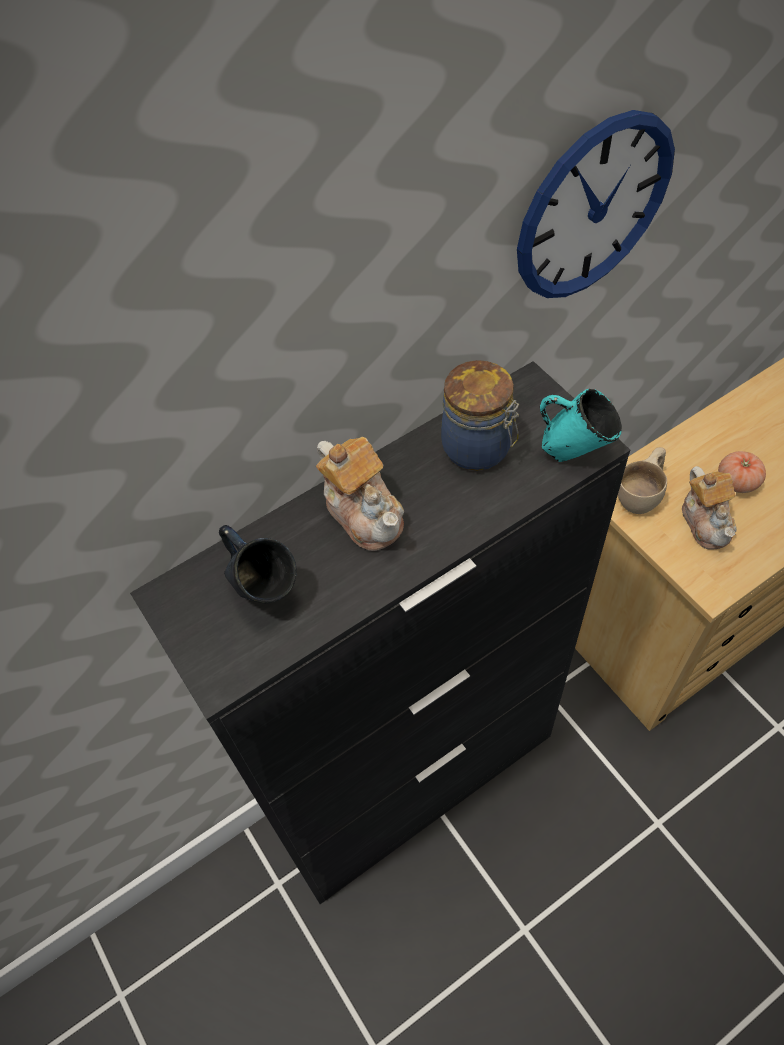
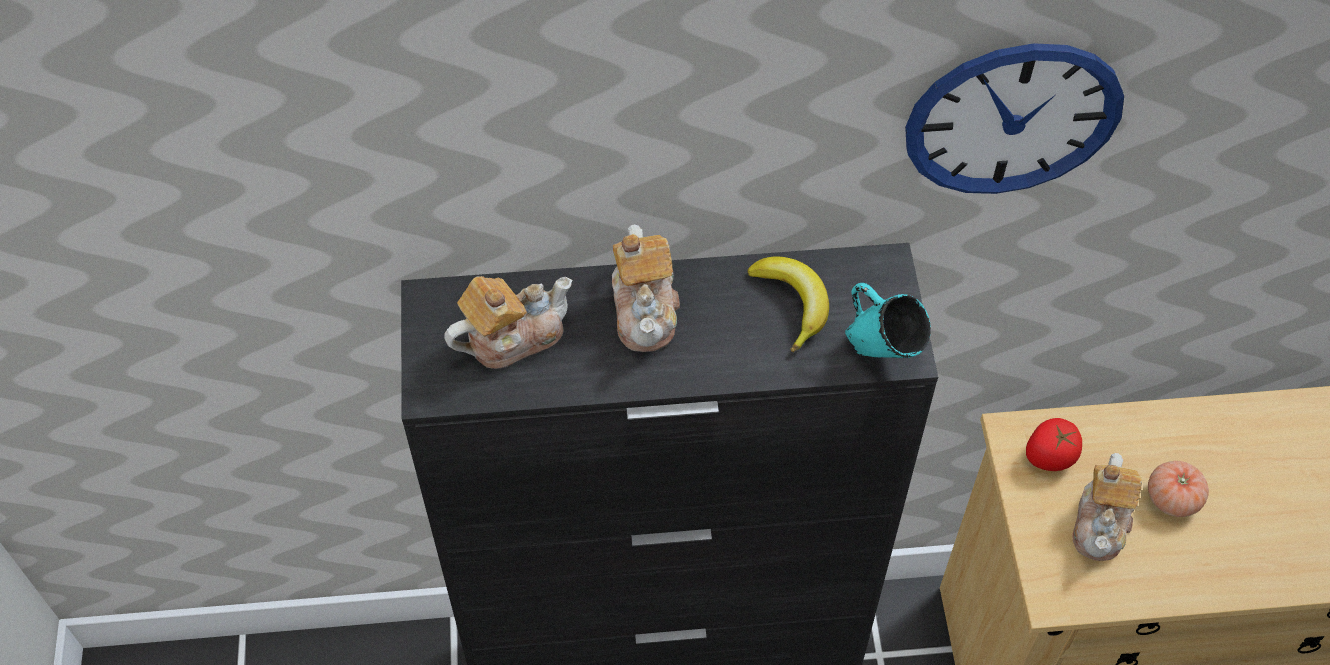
camera: 25 degrees right, 0 degrees up
blue mug [219,525,297,603] -> teapot [444,276,572,369]
jar [441,360,519,470] -> banana [747,256,829,352]
beige cup [618,447,667,514] -> tomato [1026,418,1082,471]

